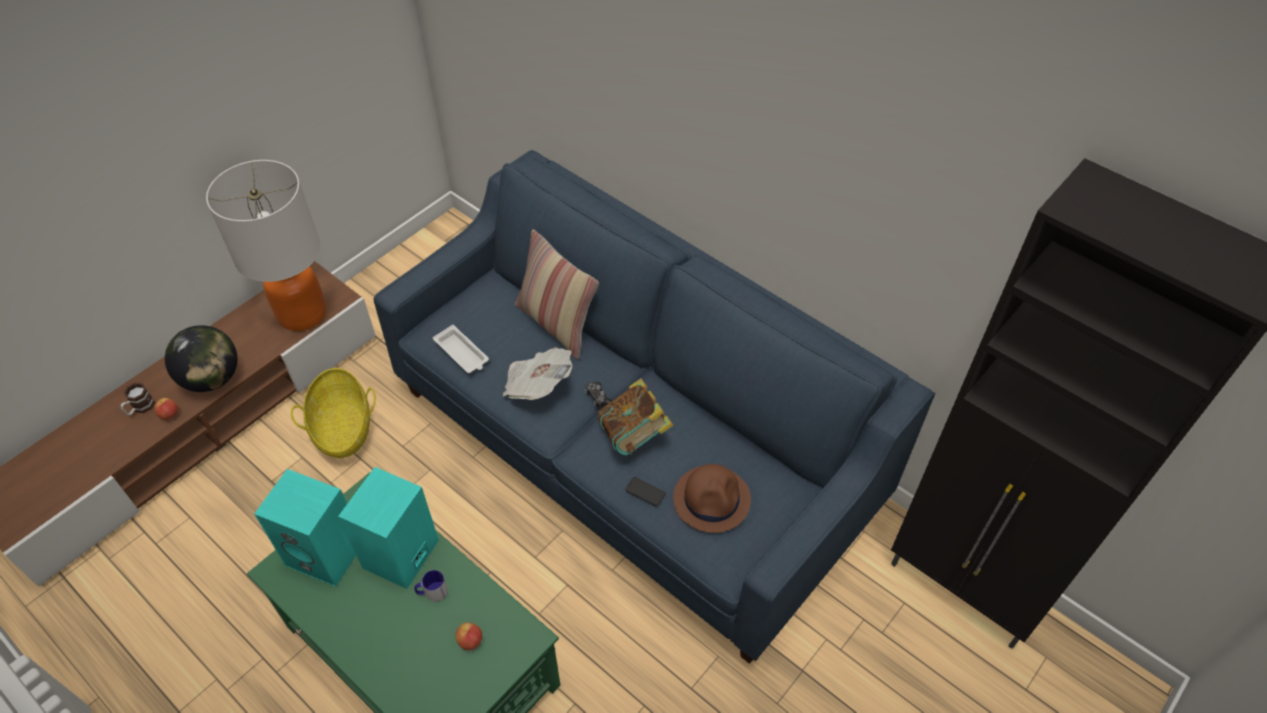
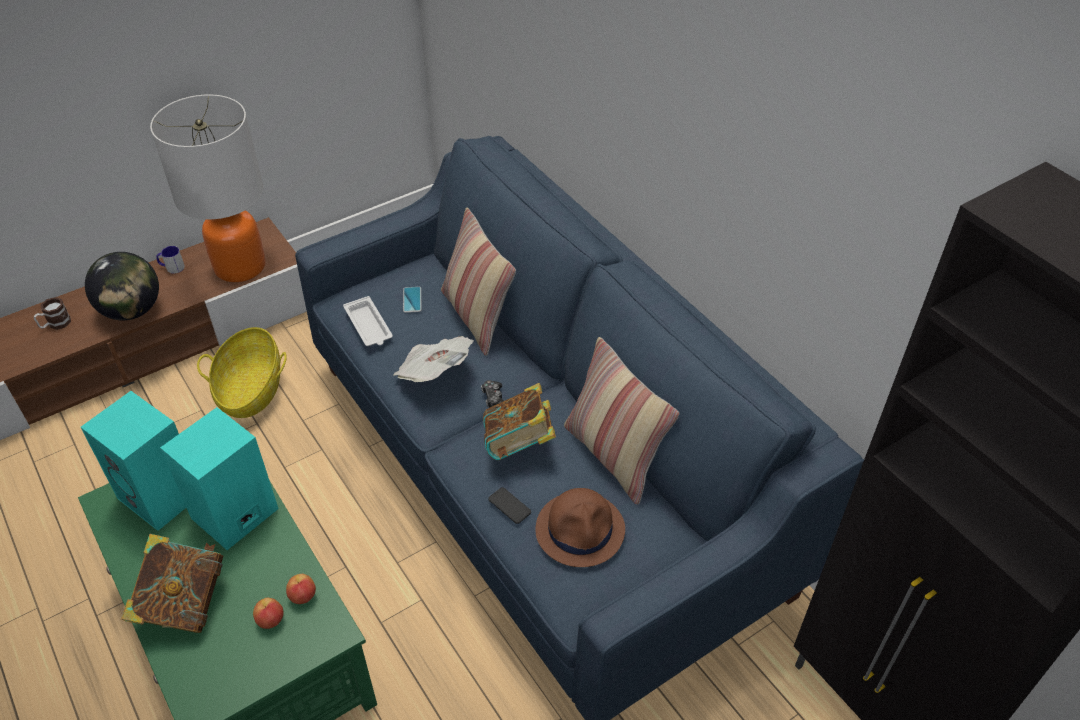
camera: 15 degrees right, 5 degrees down
apple [154,398,178,419] -> apple moved to [286,574,316,604]
mug [414,570,448,602] -> mug moved to [156,246,185,274]
none -> book [121,534,223,633]
none -> phone [403,287,421,313]
none -> pillow [564,337,679,505]

